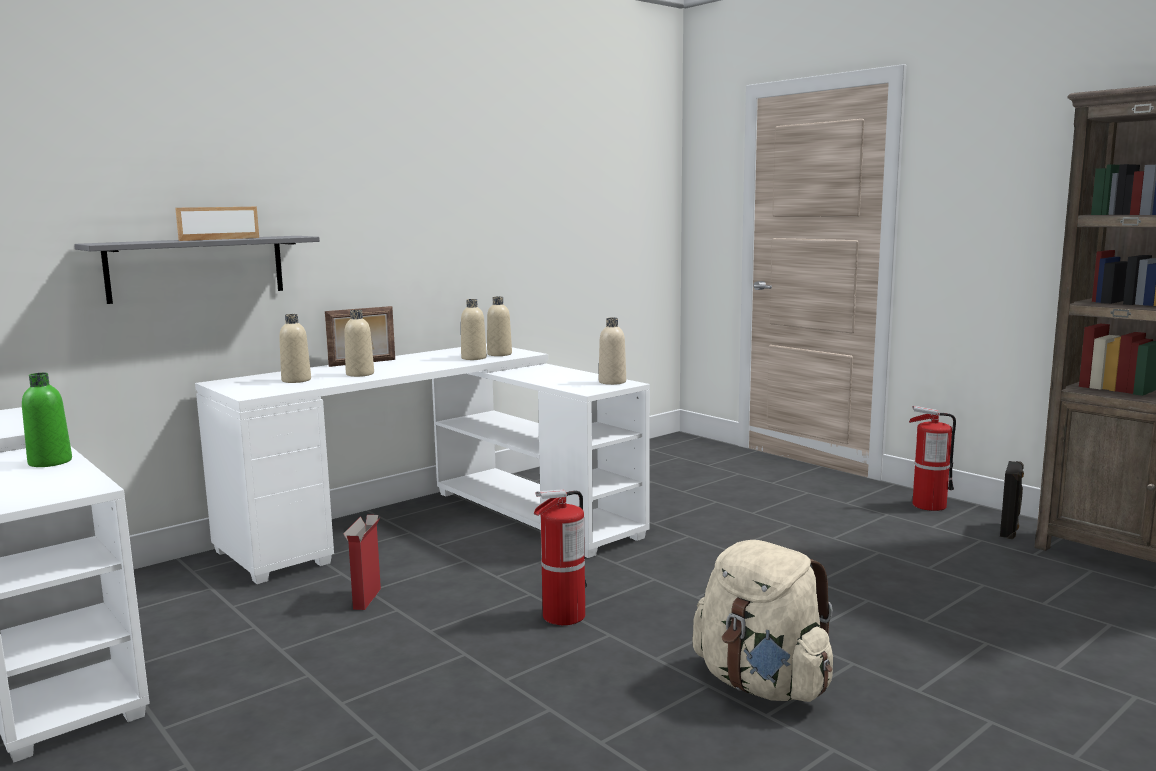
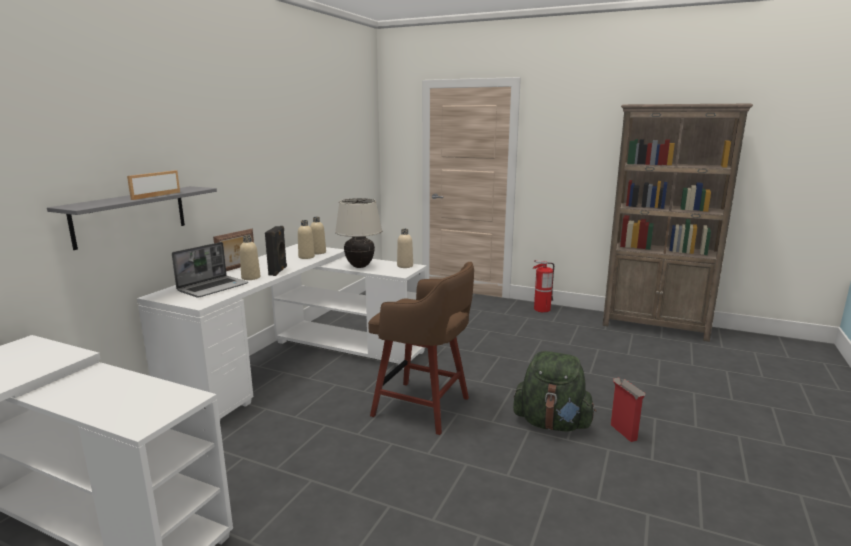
camera: 25 degrees left, 5 degrees up
green bottle [22,373,72,467] -> none
beige bottle [279,314,311,383] -> laptop [172,242,248,298]
cardboard box [344,515,381,610] -> cardboard box moved to [611,378,646,442]
fire extinguisher [533,489,587,625] -> brown stool [368,262,474,435]
beige backpack [693,540,833,702] -> green backpack [513,351,596,432]
black speaker [1000,461,1024,539] -> black speaker moved to [265,226,287,276]
none -> beige table lamp [335,198,382,268]

